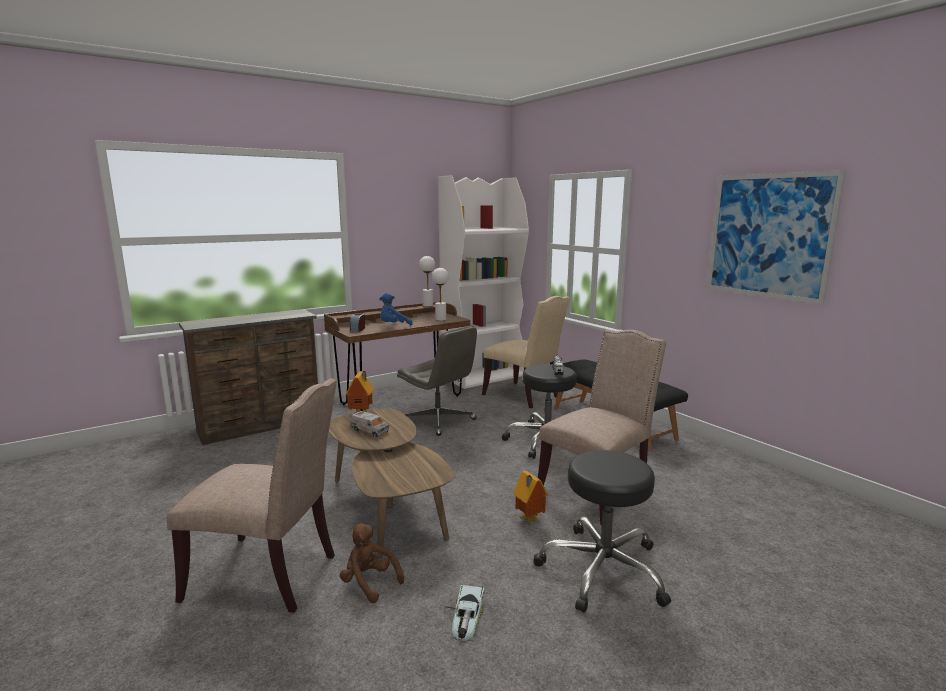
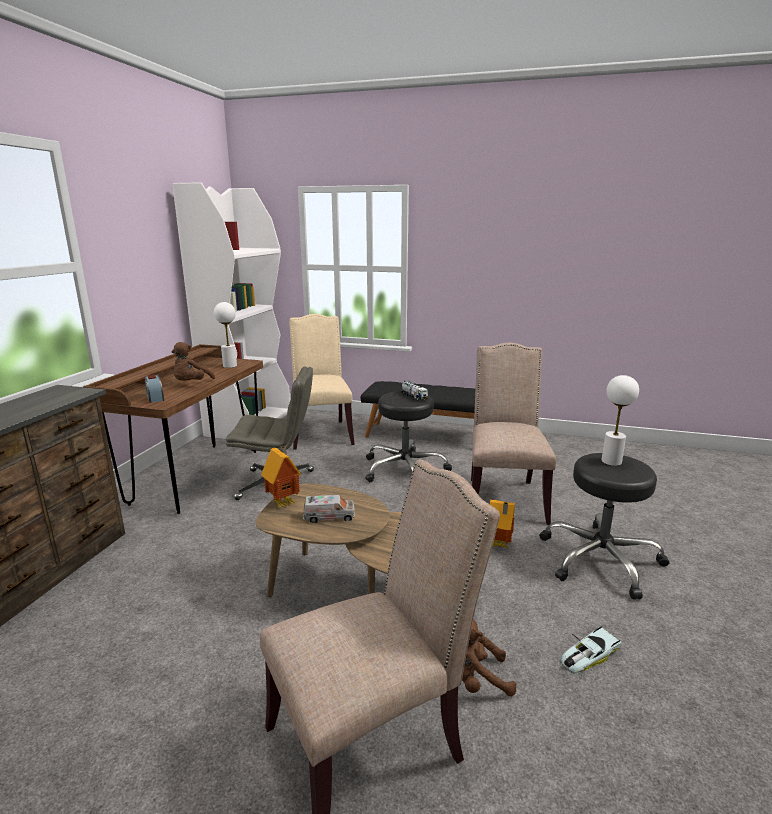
camera: 40 degrees left, 5 degrees up
blue plush toy [379,293,413,325] -> brown plush toy [172,342,215,381]
white table lamp [419,256,435,307] -> white table lamp moved to [602,375,639,466]
toy car [444,584,485,641] -> toy car turned 90 degrees clockwise [560,626,621,674]
beige chair [482,296,570,408] -> beige chair turned 105 degrees counterclockwise [289,314,355,450]
picture [707,170,846,305] -> none

